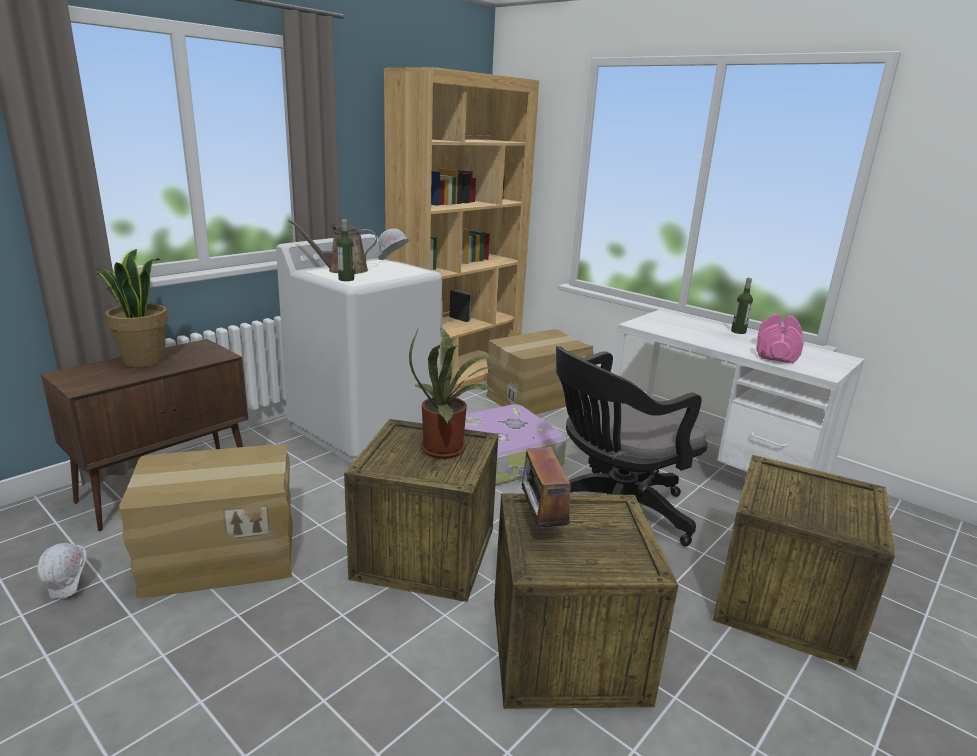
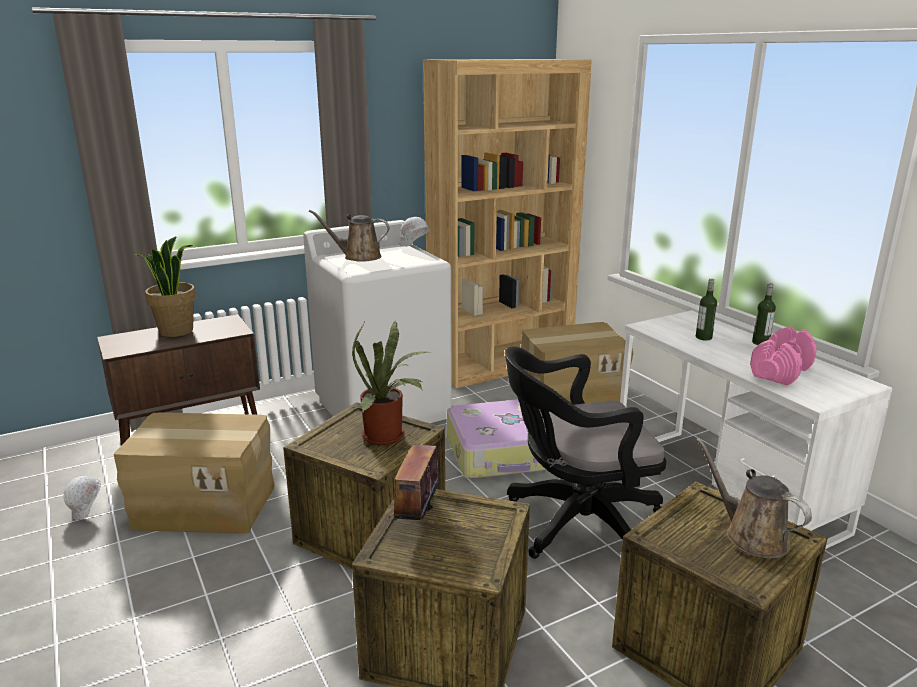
camera: 20 degrees right, 0 degrees up
bottle [337,219,354,281] -> bottle moved to [696,279,717,341]
none -> brown watering can [696,438,812,558]

